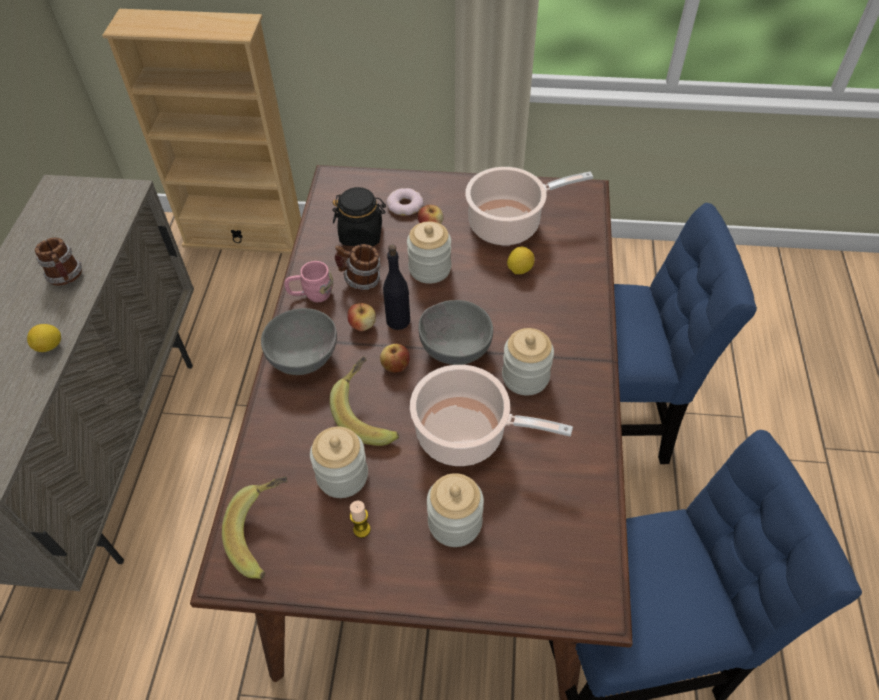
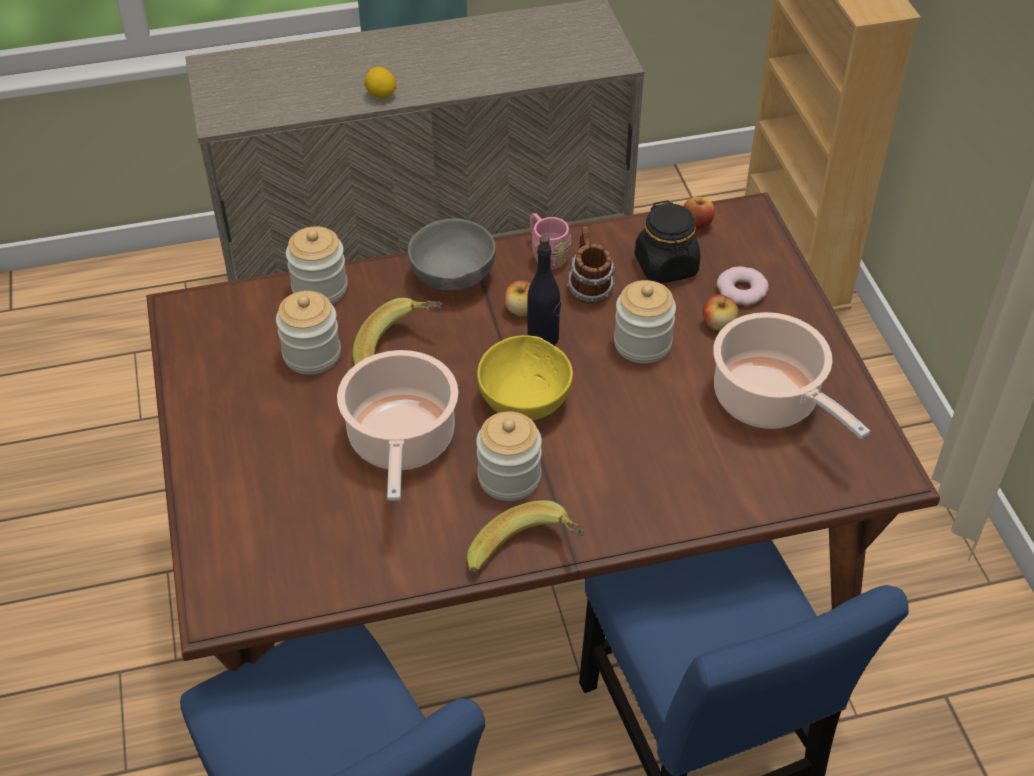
camera: 70 degrees right, 5 degrees down
mug [35,237,82,286] -> none
banana [222,477,287,579] -> banana moved to [467,500,584,574]
candle [350,500,371,538] -> none
apple [380,344,410,372] -> apple moved to [683,197,715,230]
grey bowl [419,300,493,365] -> yellow bowl [477,335,573,420]
jar [427,473,484,547] -> jar moved to [286,226,348,304]
lemon [507,247,535,274] -> none

